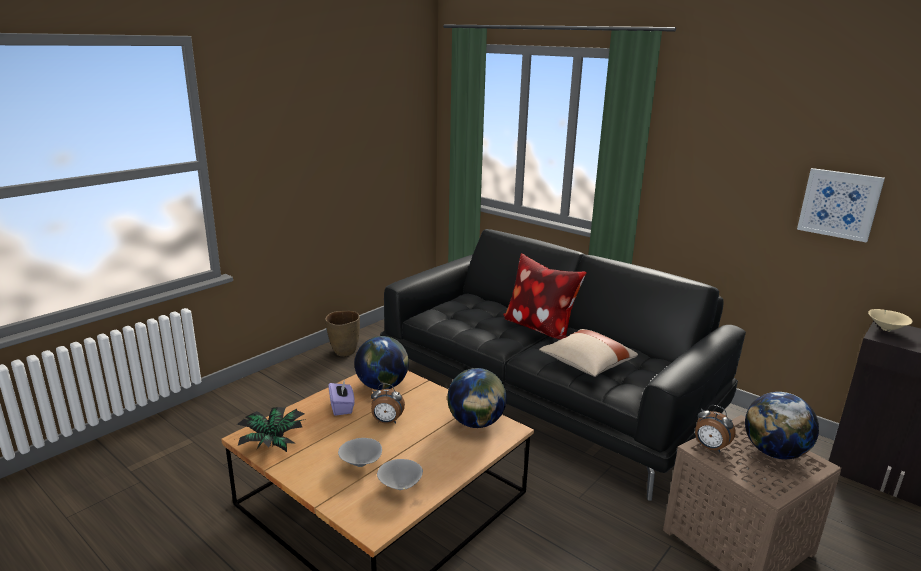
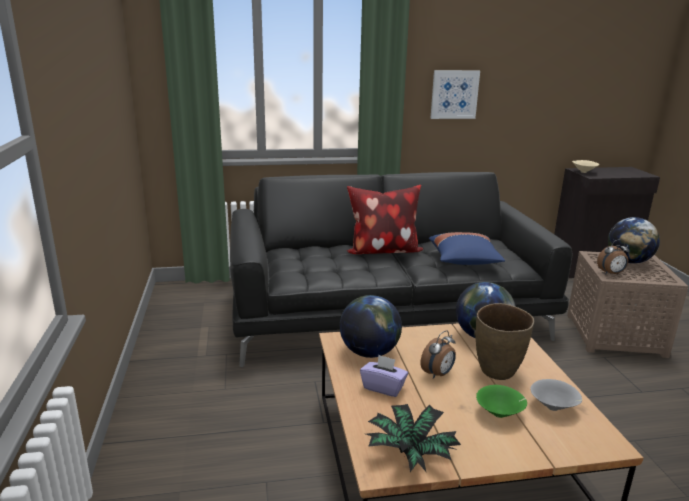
camera: 50 degrees left, 0 degrees up
brown vase [325,311,360,356] -> brown vase moved to [476,303,534,380]
grey bowl [338,438,382,467] -> green bowl [476,385,527,418]
beige pillow [539,329,638,377] -> blue pillow [429,232,505,265]
picture [797,168,885,243] -> picture moved to [431,70,480,119]

